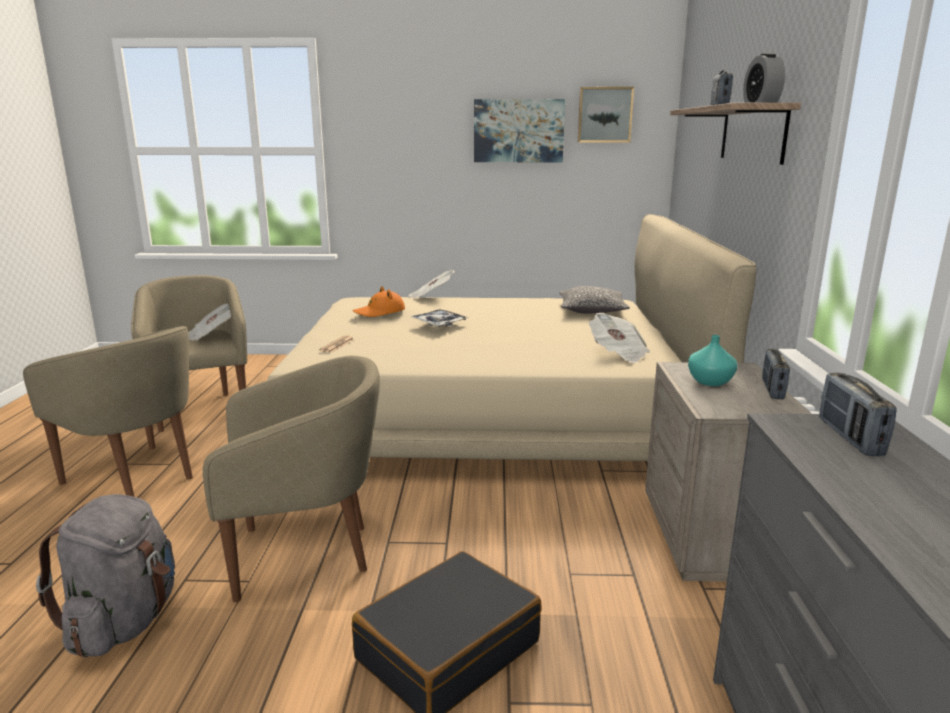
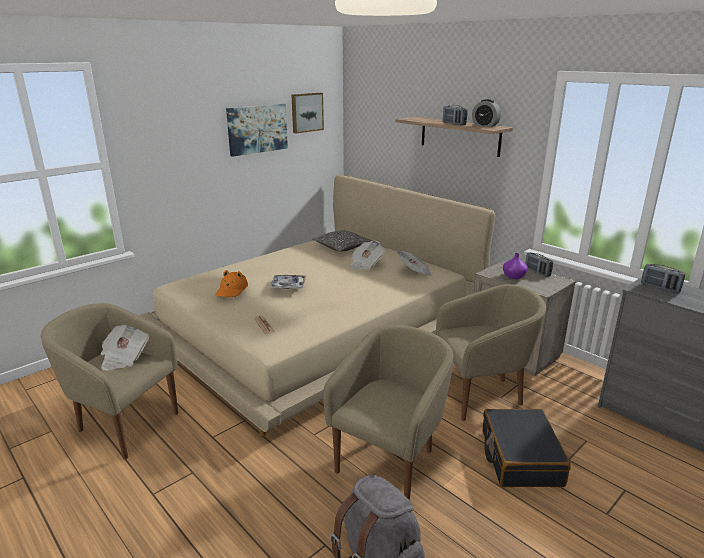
camera: 45 degrees left, 5 degrees up
beige armchair [23,326,193,497] -> beige armchair moved to [436,284,546,421]
newspaper [408,270,455,299] -> newspaper moved to [349,241,385,270]
turquoise vase [688,335,737,386] -> purple vase [503,253,528,279]

